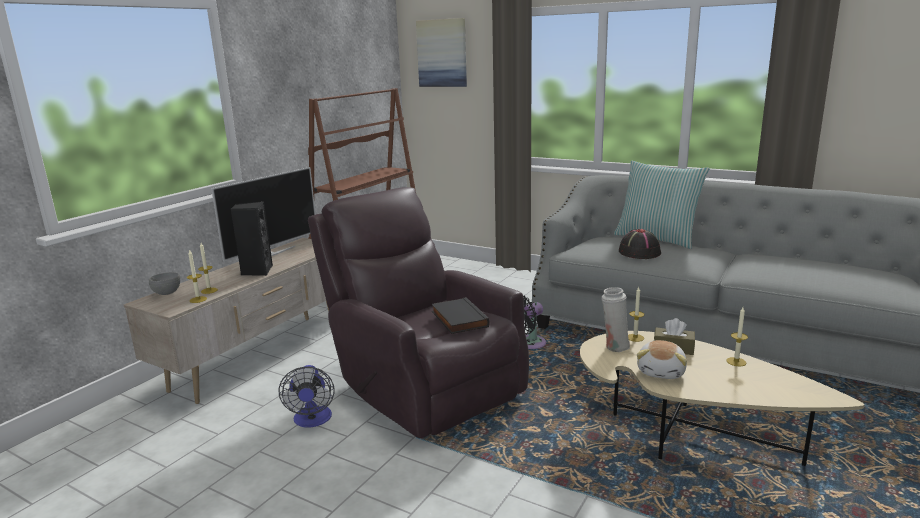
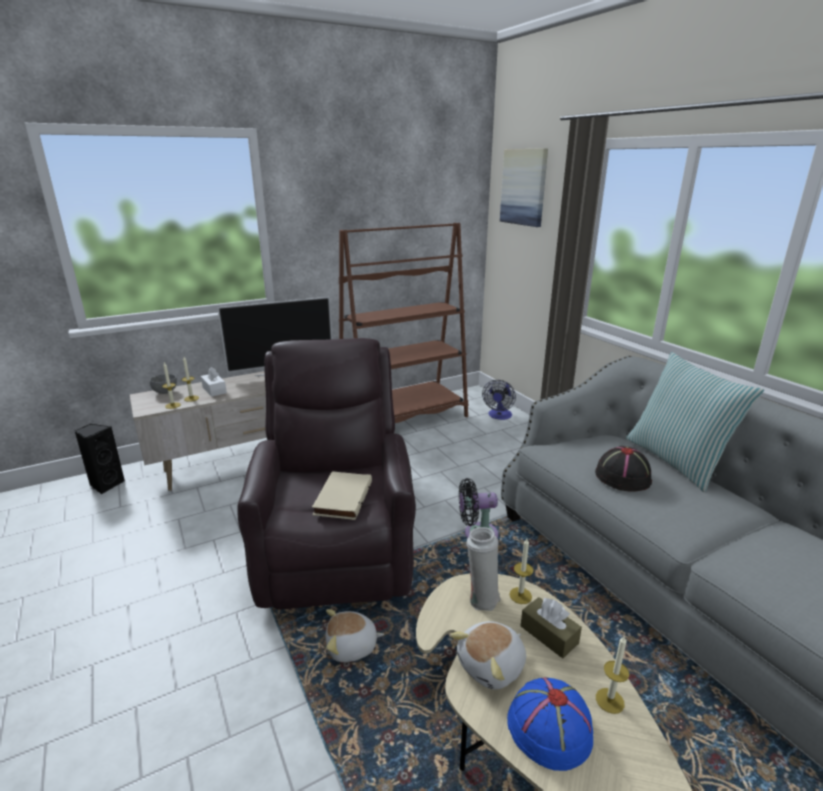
camera: 30 degrees right, 5 degrees up
black speaker [231,201,273,276] -> black speaker moved to [75,424,125,494]
fan [279,365,335,427] -> fan moved to [482,380,516,420]
black book [432,297,490,334] -> beige book [312,471,372,520]
none -> white tissue box [201,367,227,397]
none -> plush toy [325,609,384,662]
none -> blue hat [507,677,593,771]

